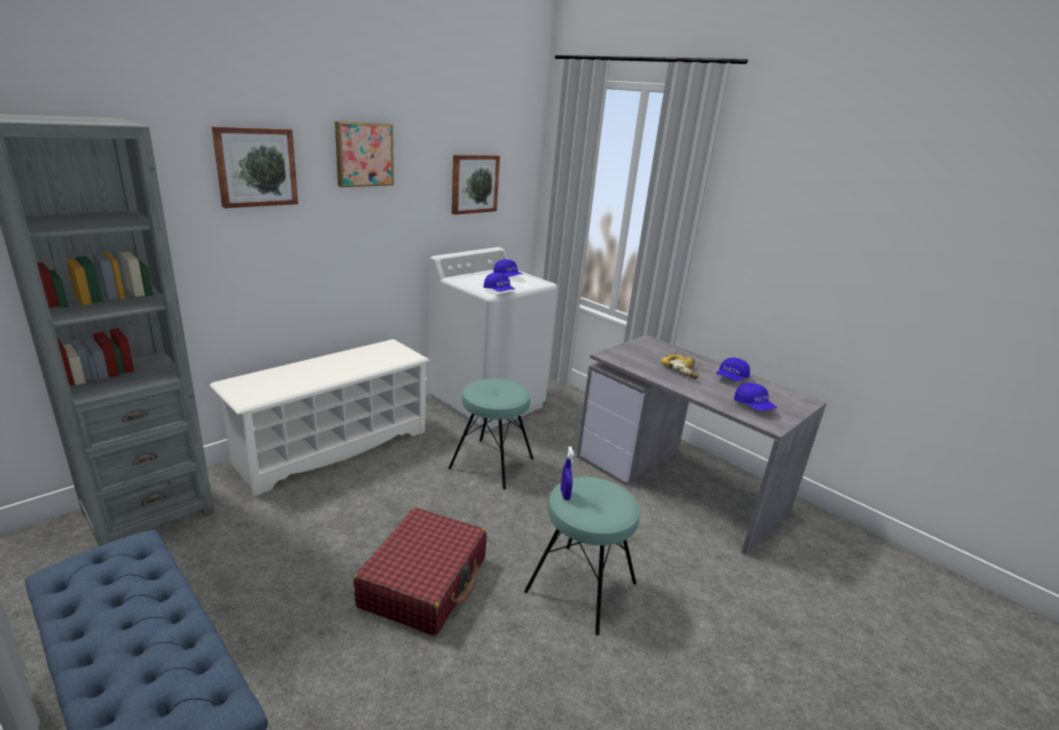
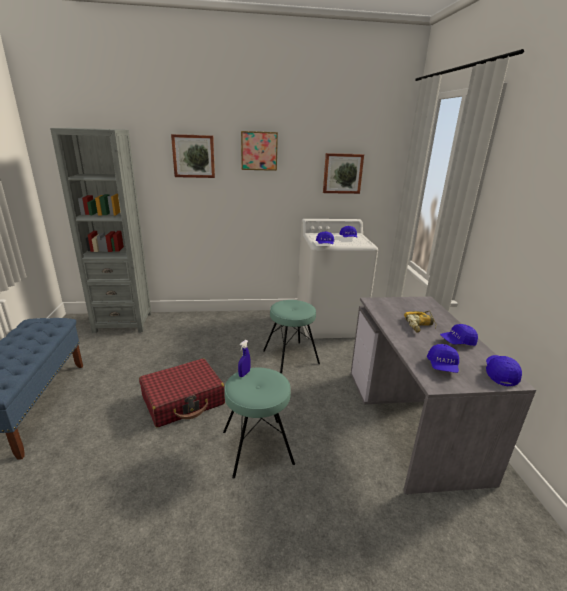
camera: 40 degrees right, 0 degrees up
white shoe rack [209,339,430,497] -> none
none -> blue cap [486,355,522,386]

